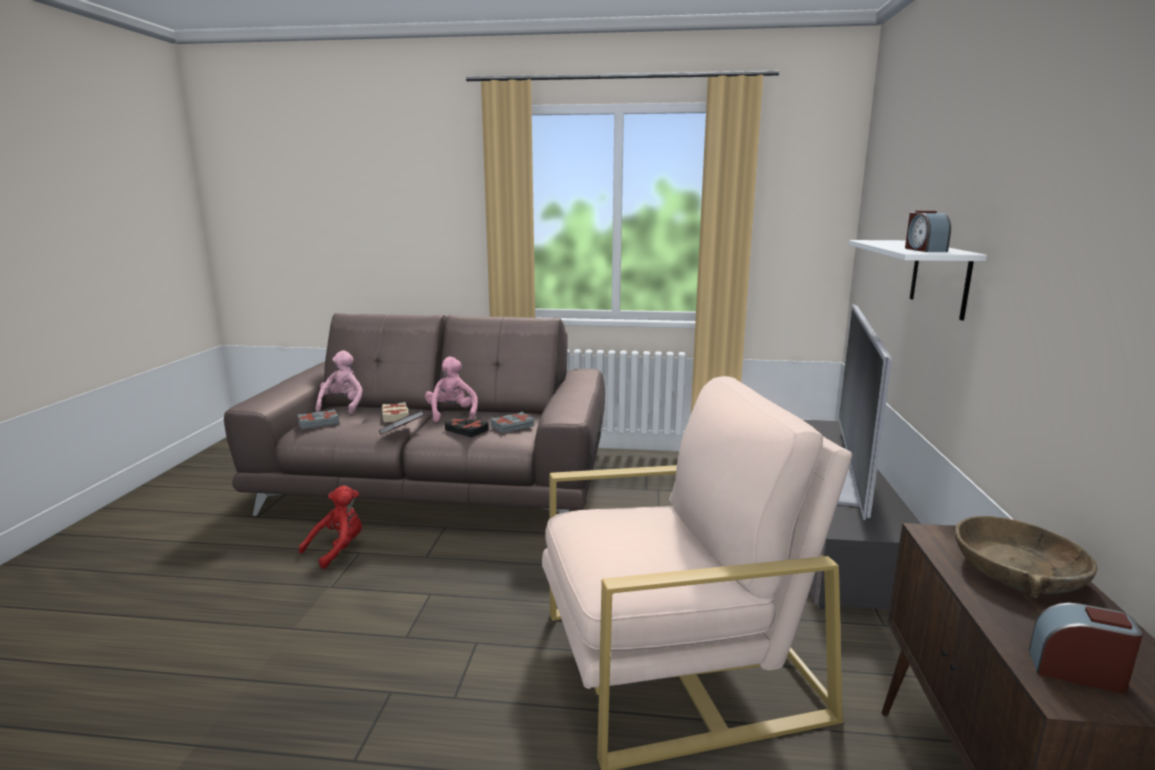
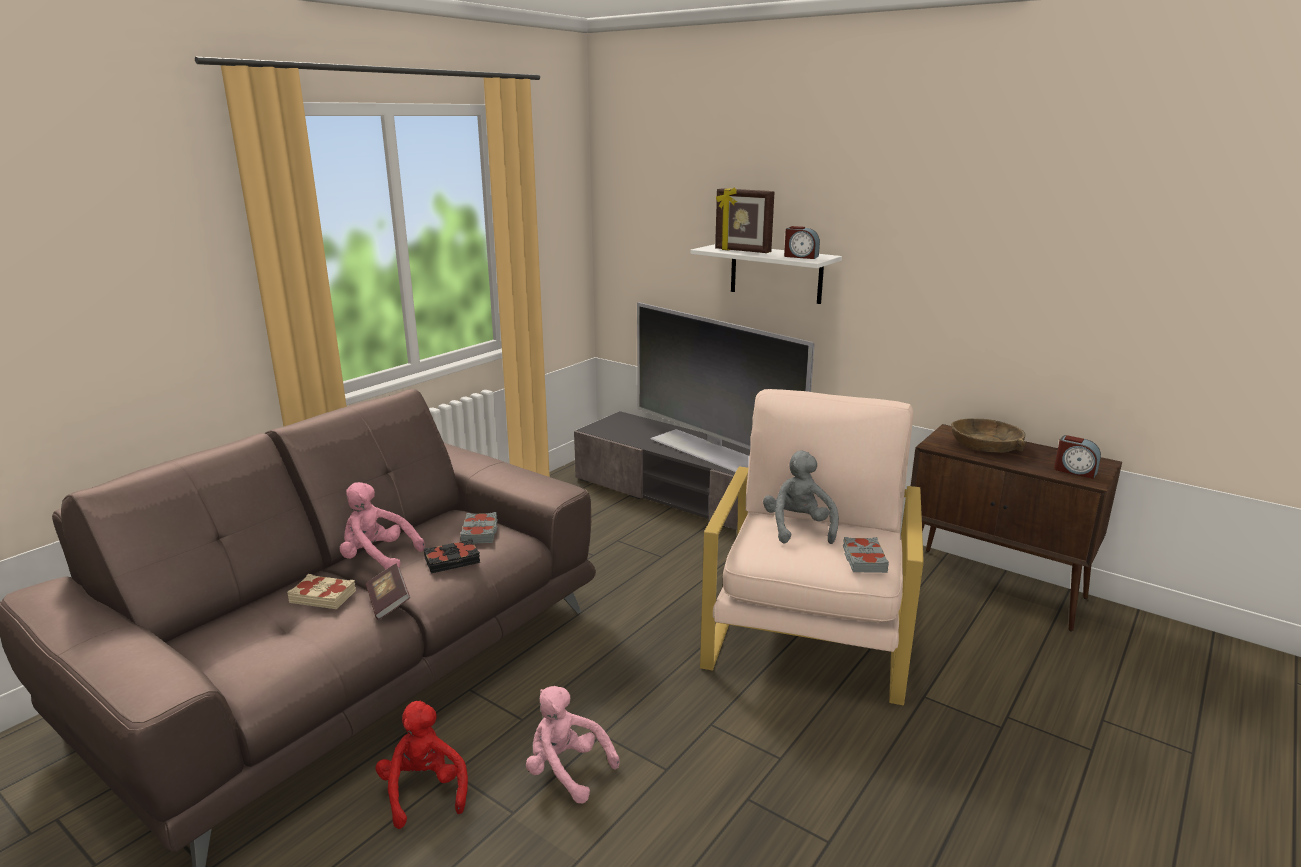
camera: 60 degrees left, 5 degrees up
grey book [297,409,339,429] -> grey book moved to [843,537,889,573]
pink plush toy [315,350,363,414] -> pink plush toy moved to [526,686,620,803]
alarm clock [1029,603,1143,693] -> alarm clock turned 105 degrees counterclockwise [1054,435,1101,479]
none -> picture frame [715,187,775,253]
none -> grey plush toy [763,450,839,544]

